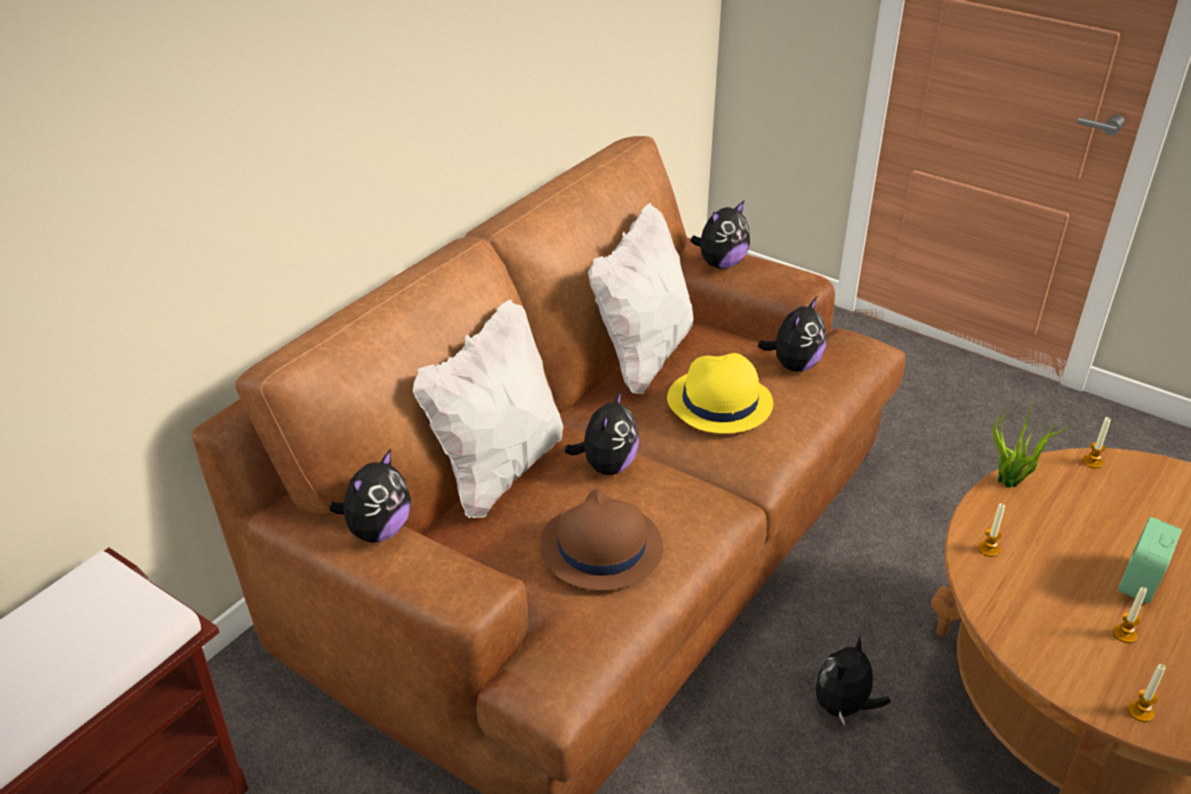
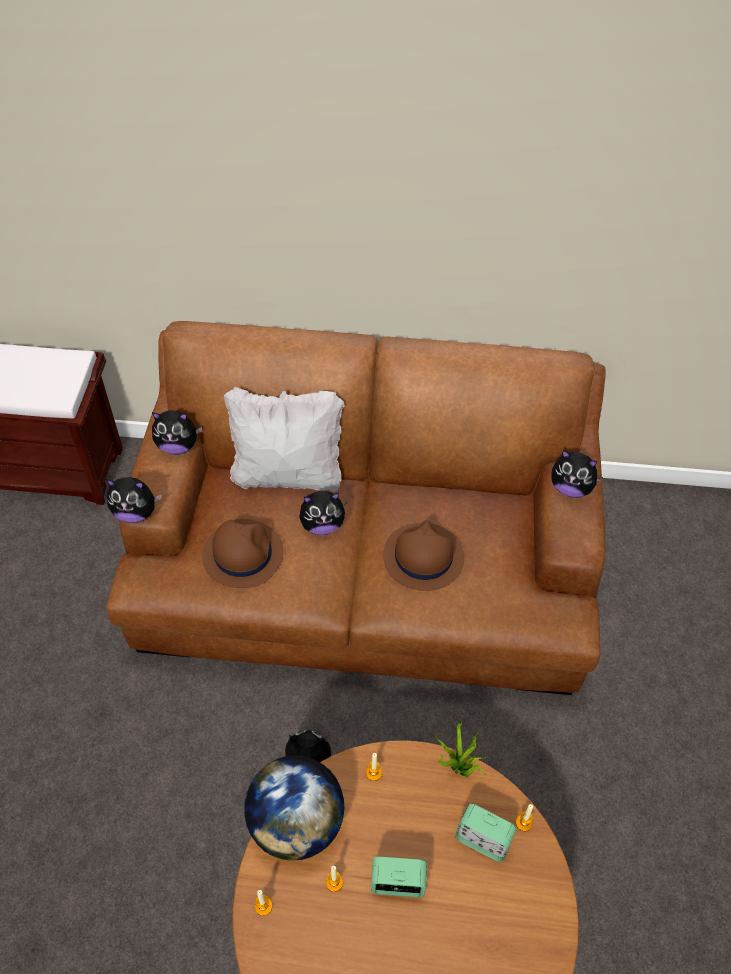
camera: 60 degrees right, 15 degrees up
white pillow [588,203,693,394] -> none
yellow hat [667,353,773,434] -> brown hat [383,520,464,591]
plush toy [758,297,826,372] -> plush toy moved to [106,477,162,523]
none -> globe [244,755,345,861]
none -> alarm clock [456,804,516,862]

